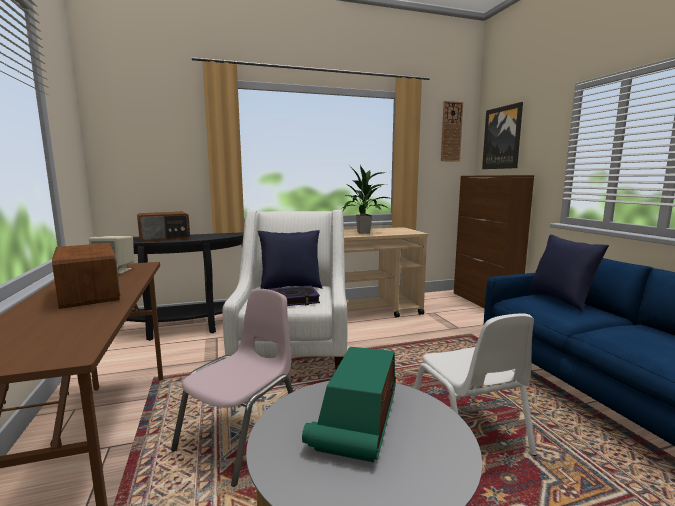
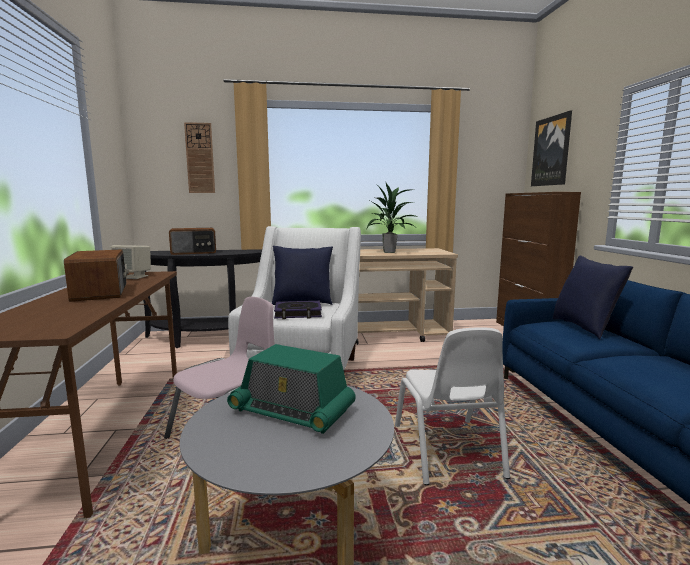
camera: 10 degrees right, 0 degrees up
radio [302,347,396,462] -> radio turned 90 degrees counterclockwise [227,344,356,434]
wall clock [441,101,463,162] -> wall clock moved to [184,122,215,193]

